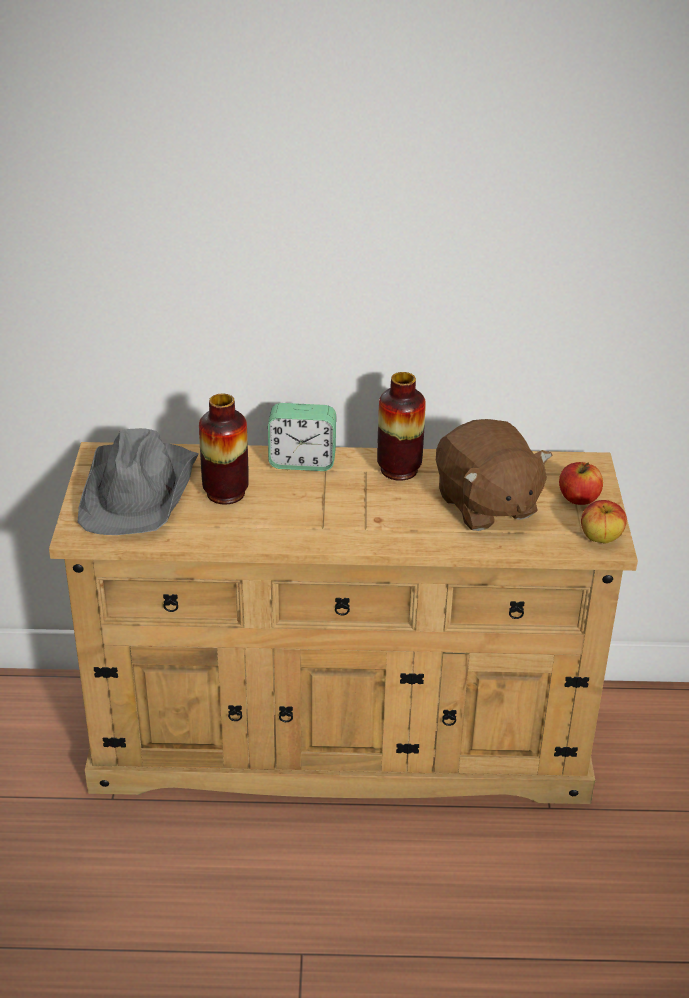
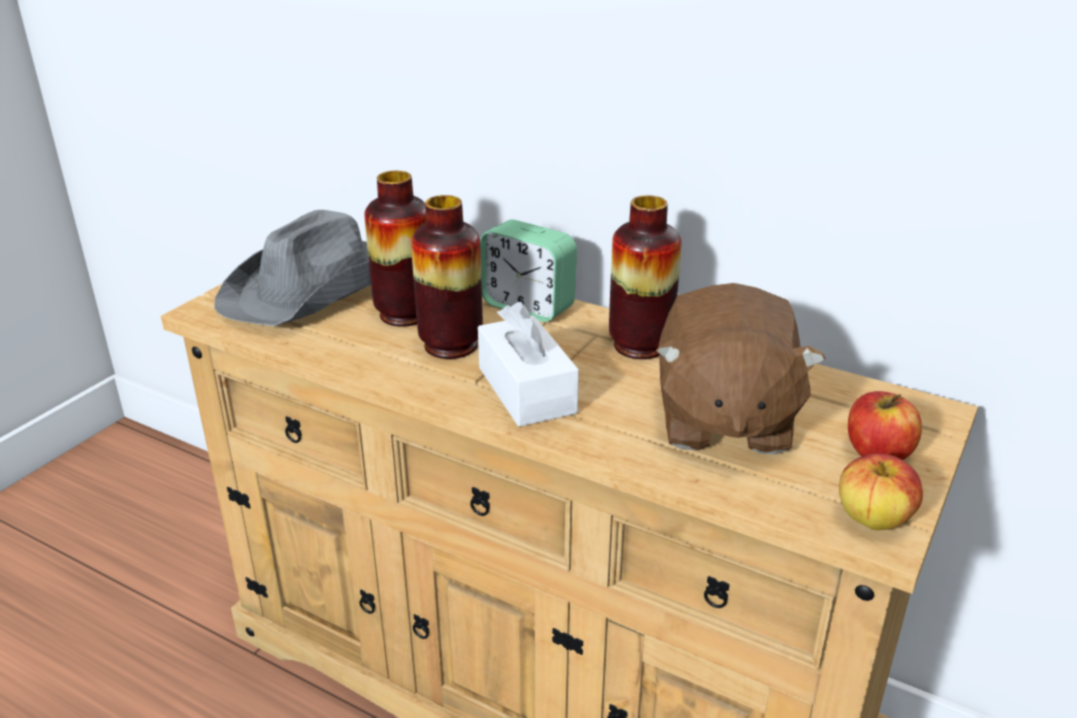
camera: 30 degrees right, 5 degrees down
none -> vase [411,195,483,359]
none -> white tissue box [478,302,579,427]

